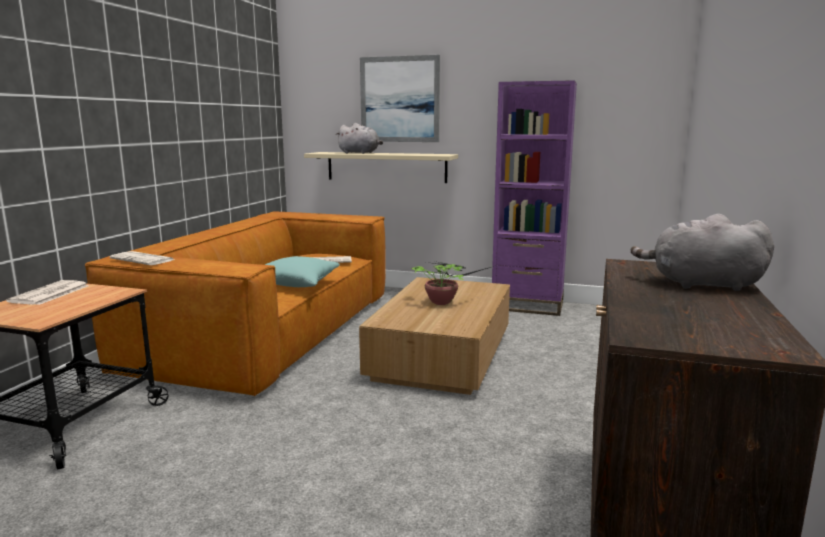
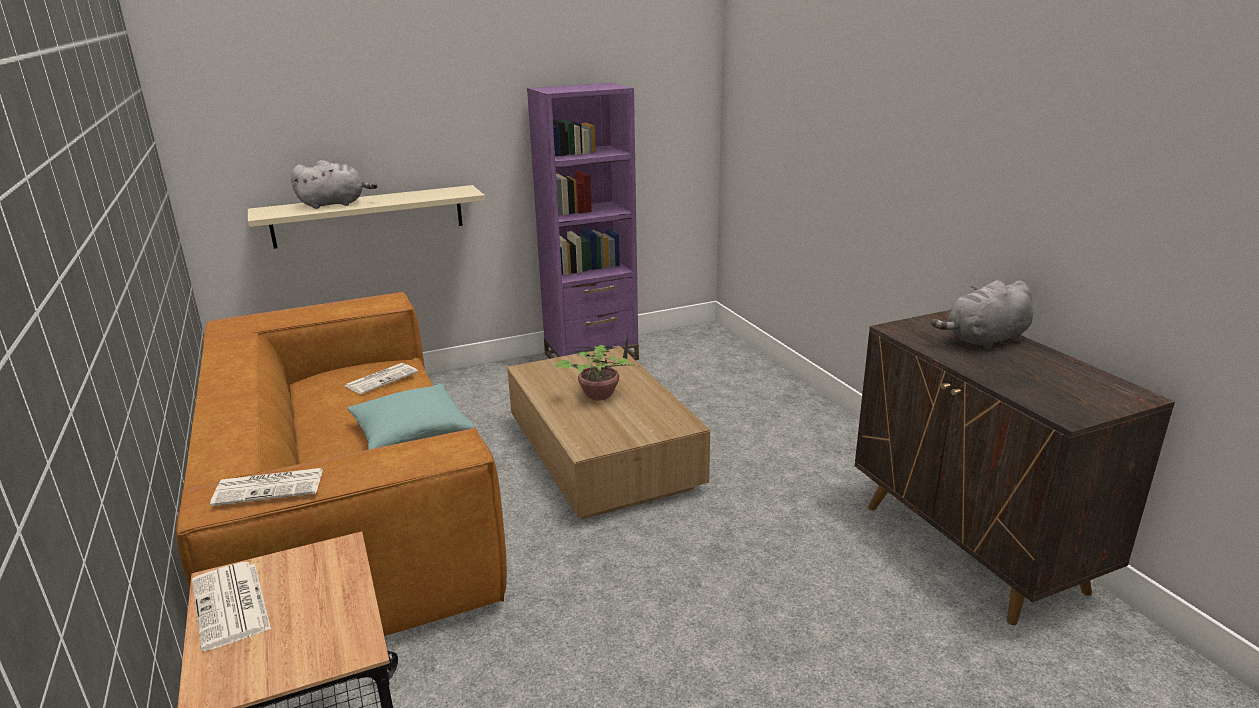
camera: 40 degrees left, 10 degrees up
picture [360,55,440,142] -> none

